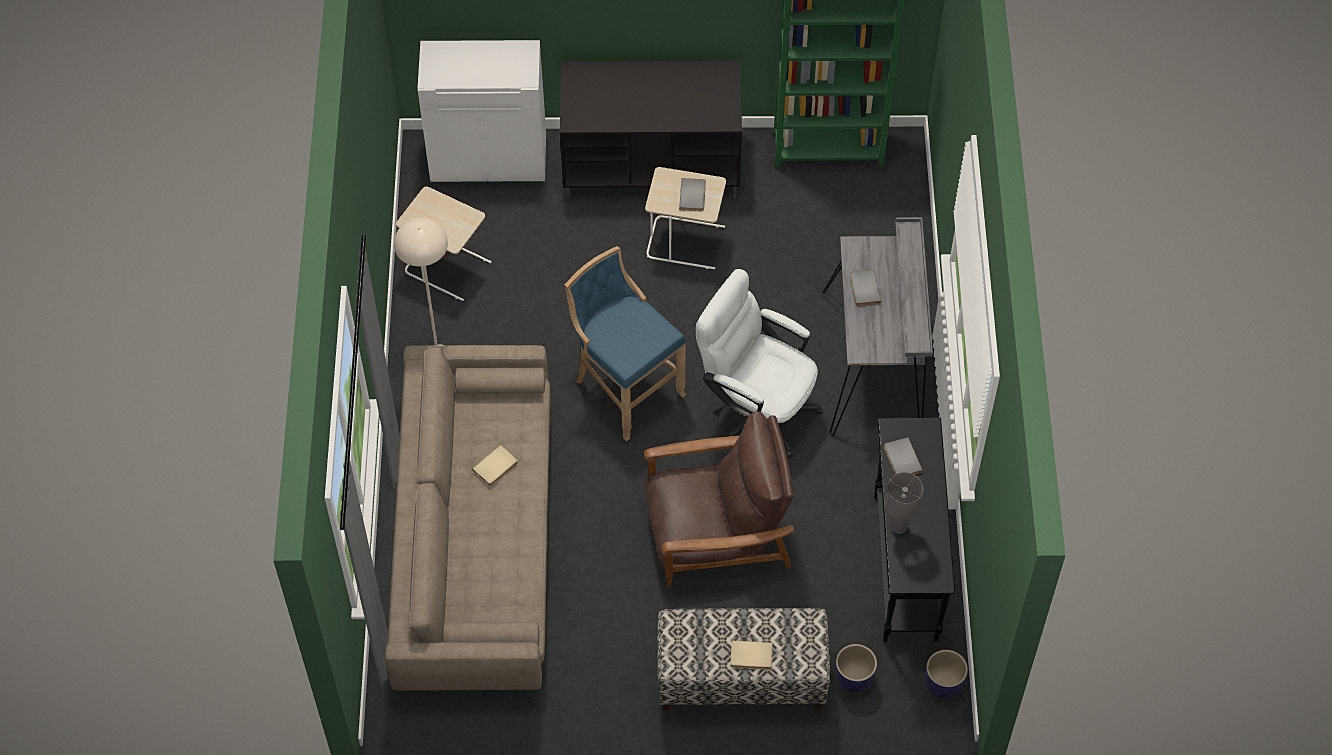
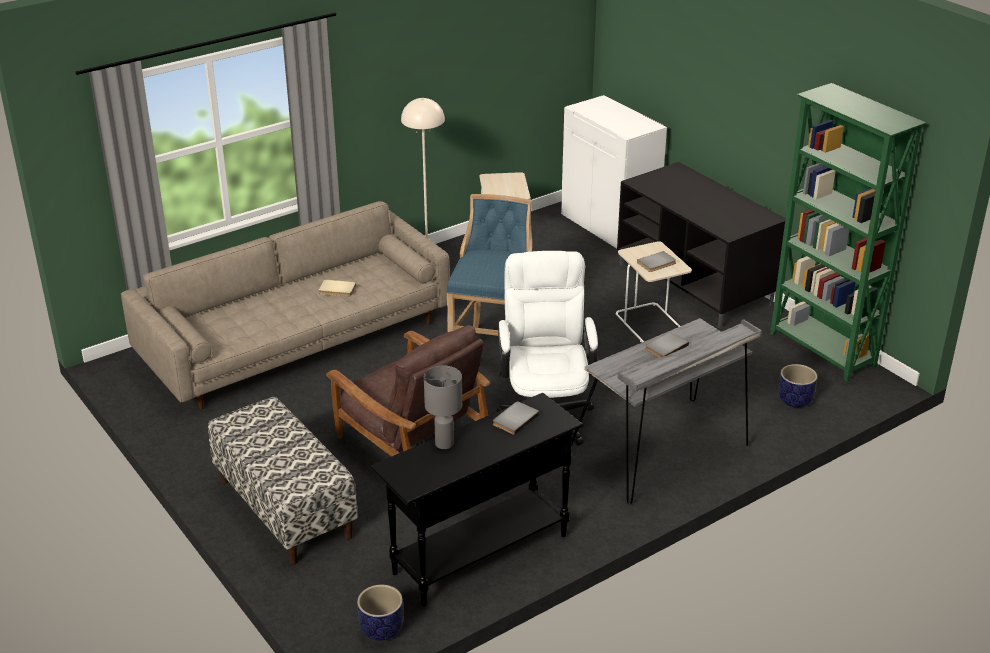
camera: 55 degrees right, 25 degrees down
beige book [730,641,773,670] -> none
planter [835,644,877,693] -> planter moved to [778,364,817,408]

